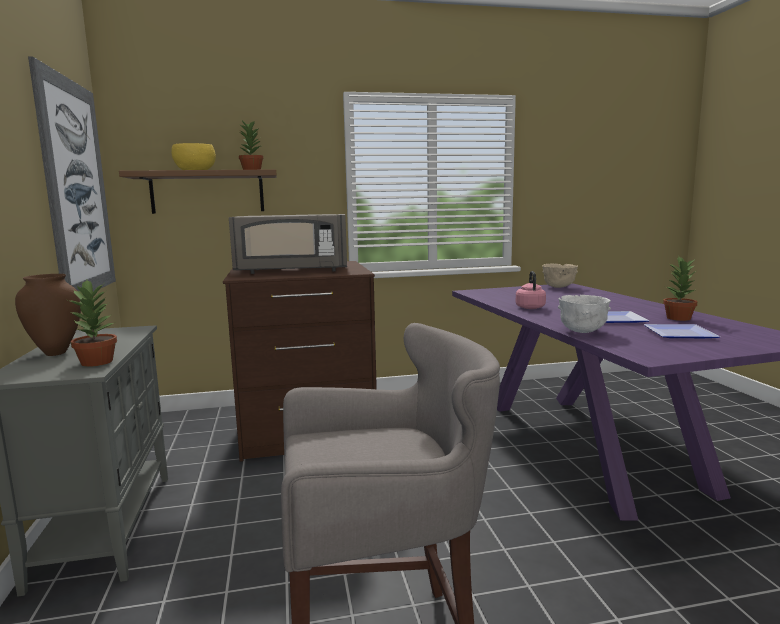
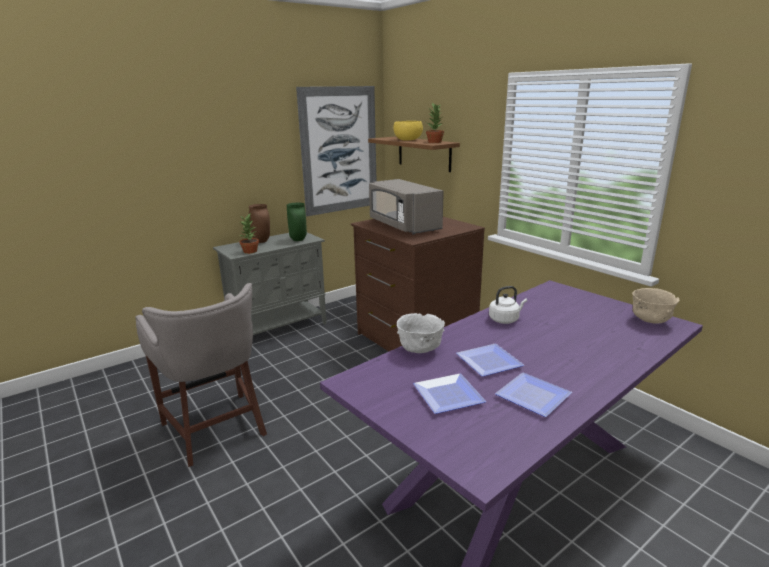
camera: 65 degrees right, 10 degrees up
pink kettle [516,271,546,309] -> white kettle [489,286,527,324]
potted plant [663,257,697,321] -> plate [495,372,572,417]
none -> green vase [287,203,307,241]

